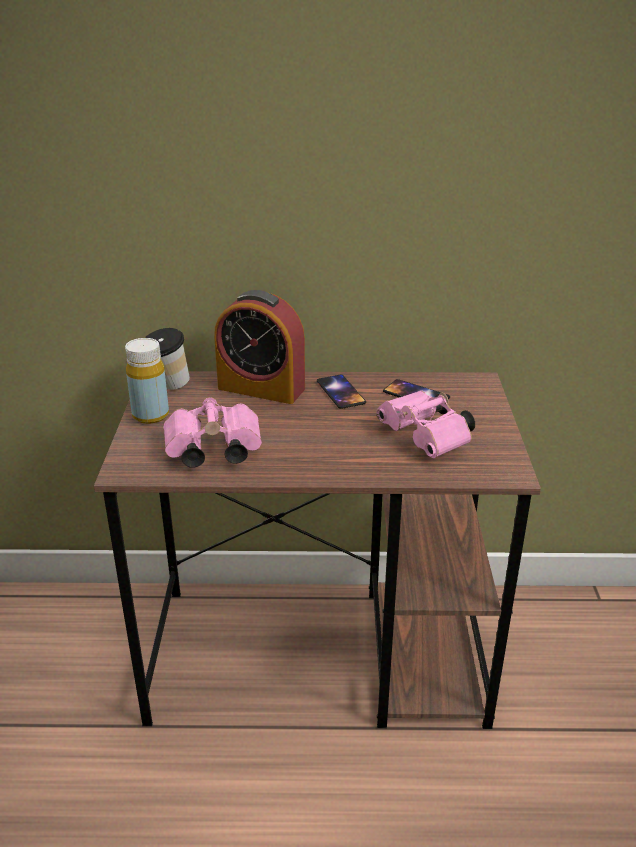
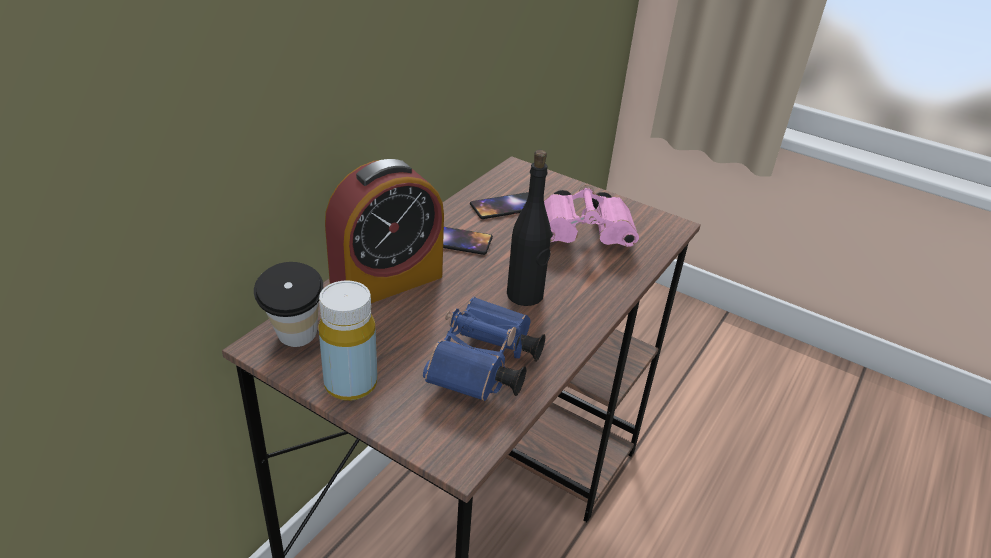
camera: 60 degrees left, 5 degrees up
pink binoculars [164,397,262,468] -> blue binoculars [423,297,546,401]
none -> black bottle [507,150,551,306]

